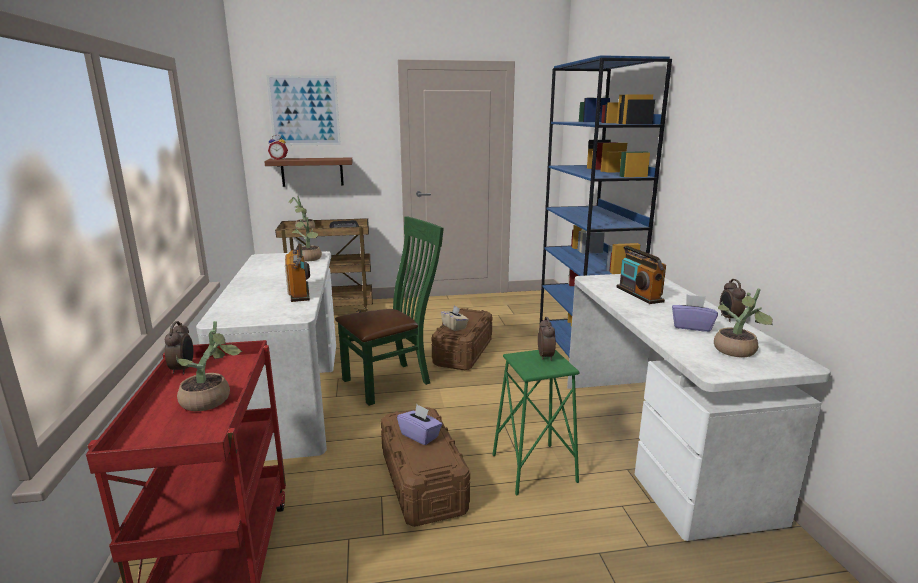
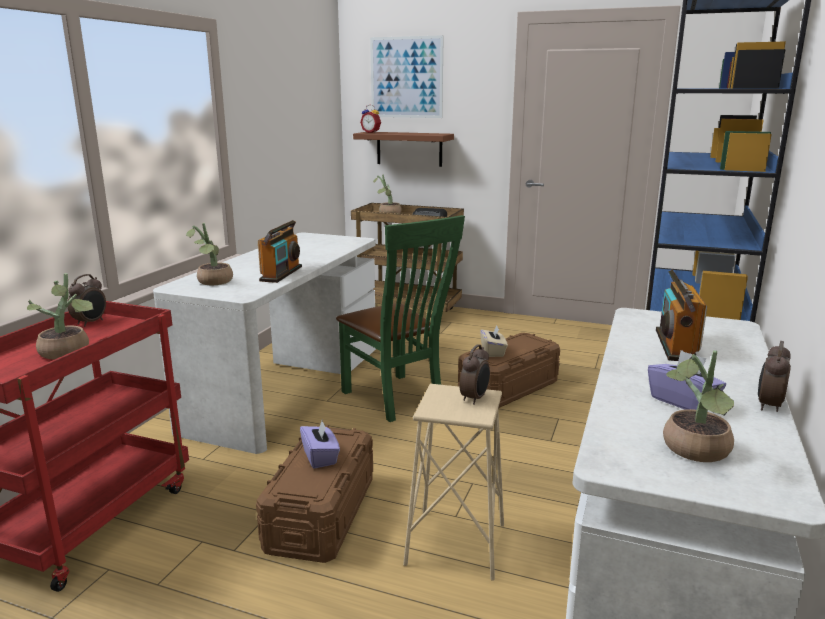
camera: 30 degrees right, 0 degrees up
potted plant [292,217,322,261] -> potted plant moved to [186,223,233,285]
green chair [335,216,444,406] -> green chair turned 60 degrees clockwise [336,215,465,422]
green stool [493,350,579,496] -> beige stool [403,384,504,581]

